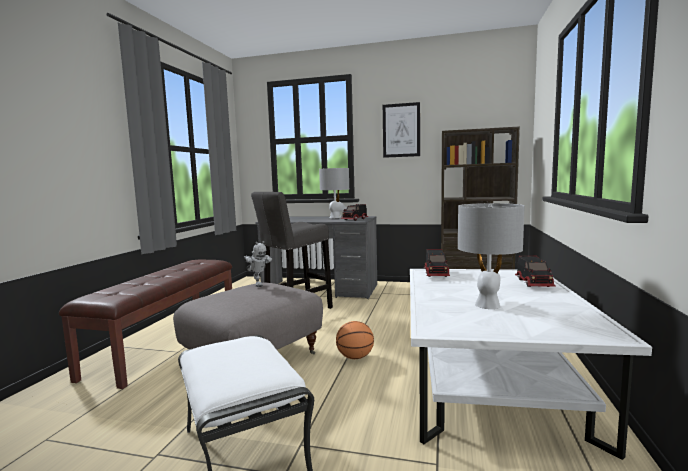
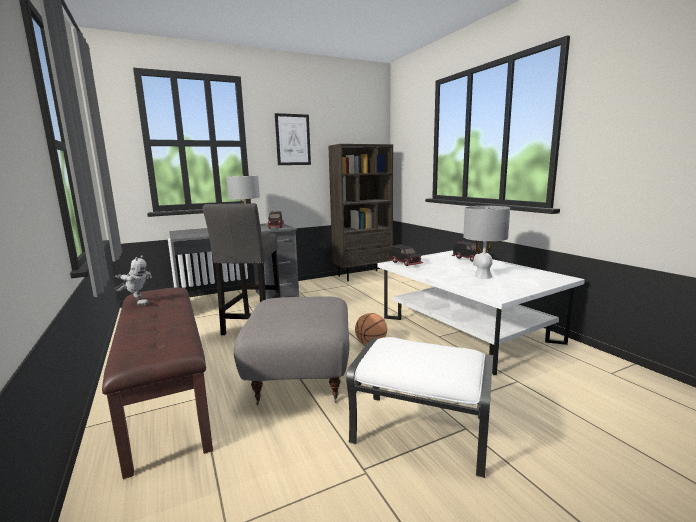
camera: 40 degrees left, 5 degrees up
toy robot [244,241,272,287] -> toy robot moved to [115,255,152,306]

